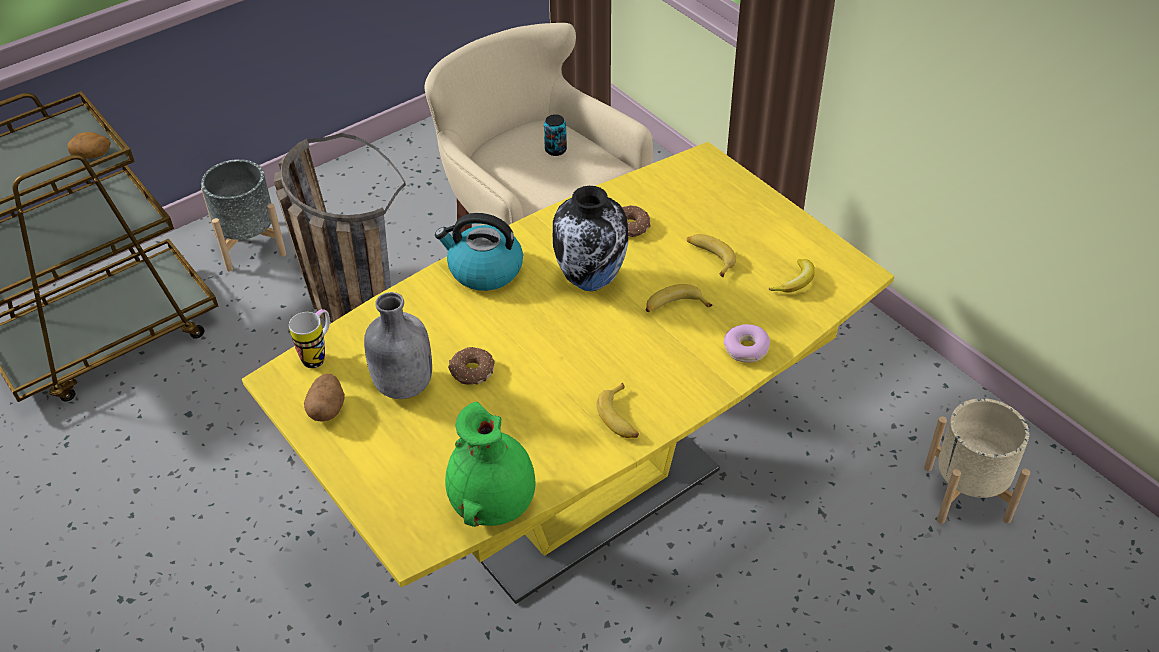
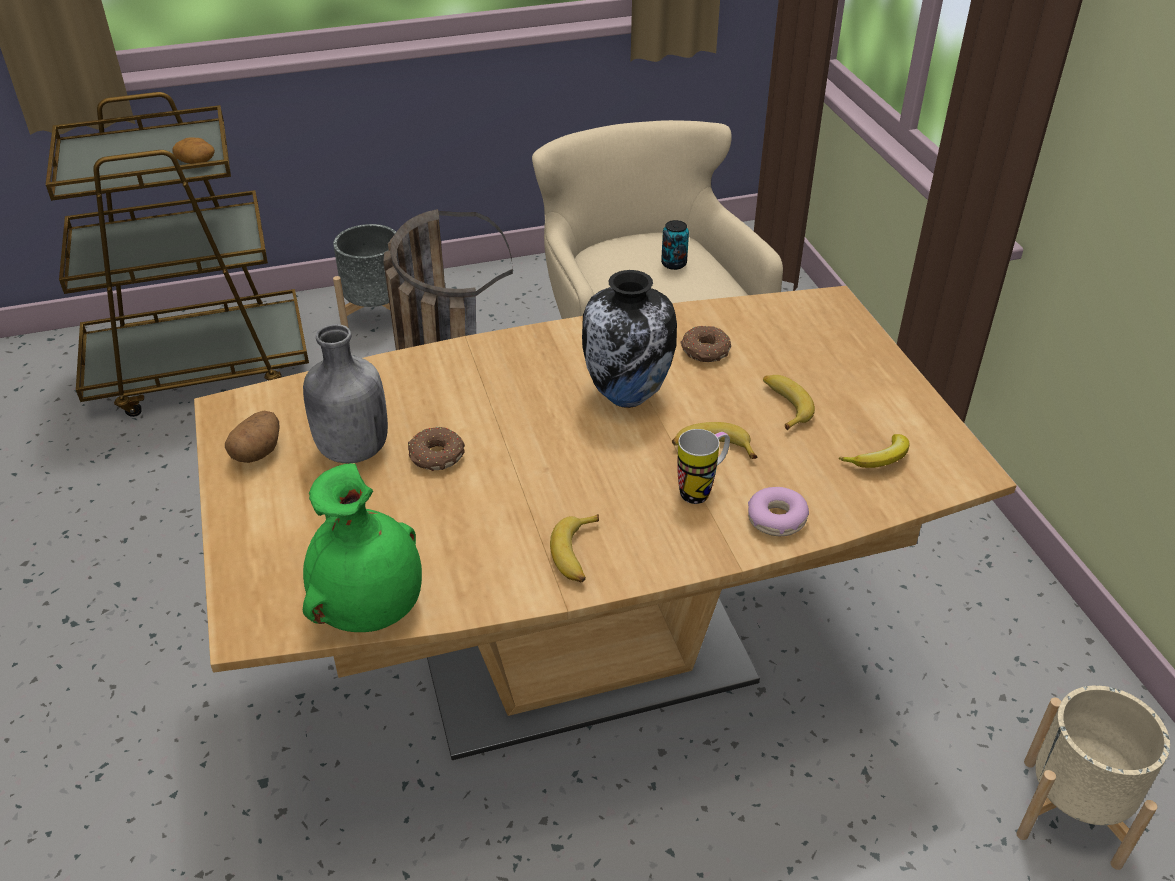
camera: 20 degrees right, 5 degrees down
yellow dining table [242,142,894,604] -> brown dining table [194,286,1017,760]
mug [289,309,330,368] -> mug moved to [677,429,730,504]
kettle [435,213,523,291] -> none

